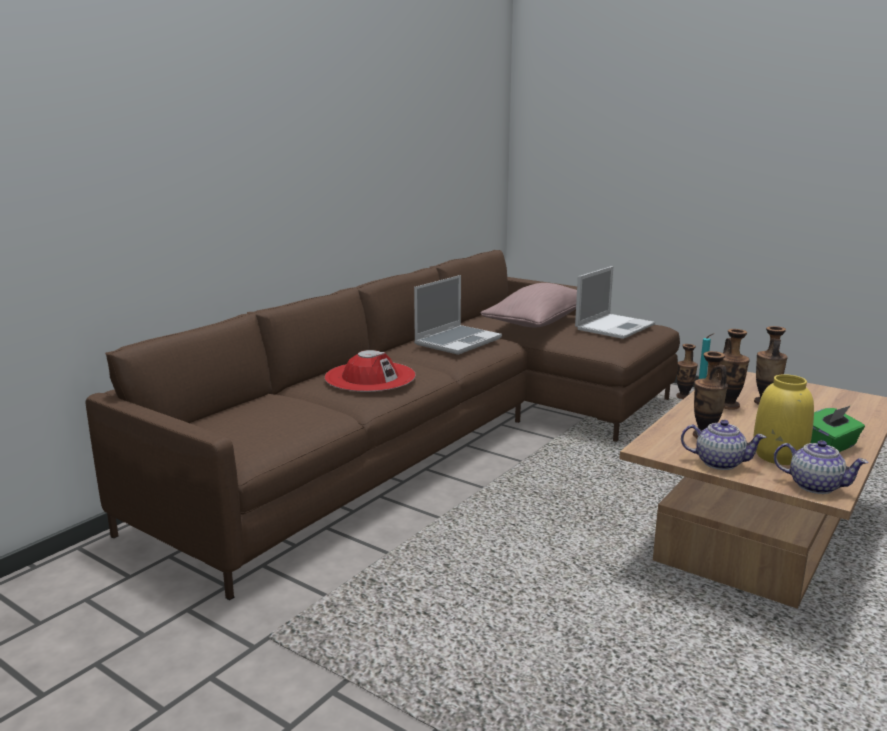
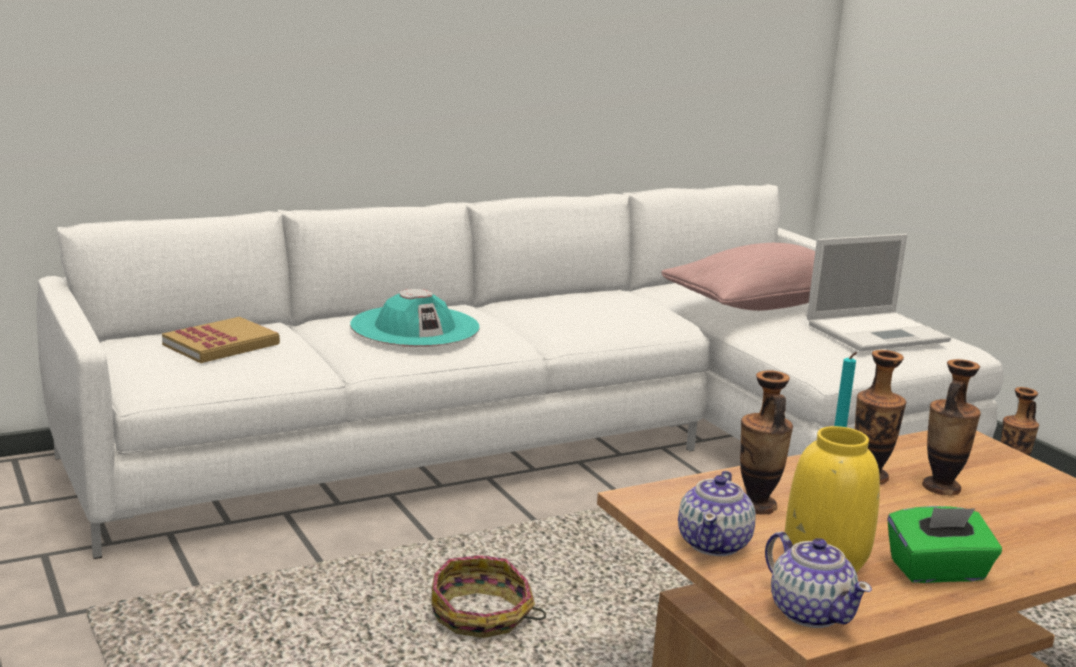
camera: 25 degrees right, 0 degrees up
brown sofa [86,250,680,600] -> white sofa [37,184,1004,559]
red hat [325,350,416,392] -> turquoise hat [350,289,480,347]
laptop [414,275,502,355] -> none
teapot [681,420,767,470] -> teapot turned 60 degrees clockwise [678,471,756,556]
none -> book [162,317,280,363]
none -> basket [431,555,546,638]

